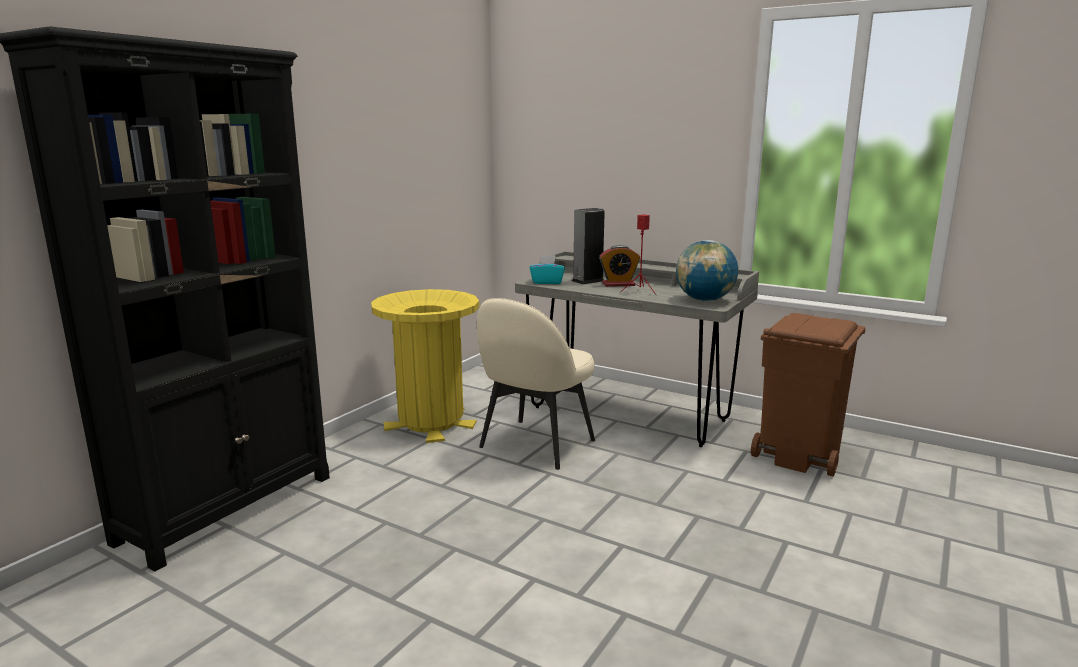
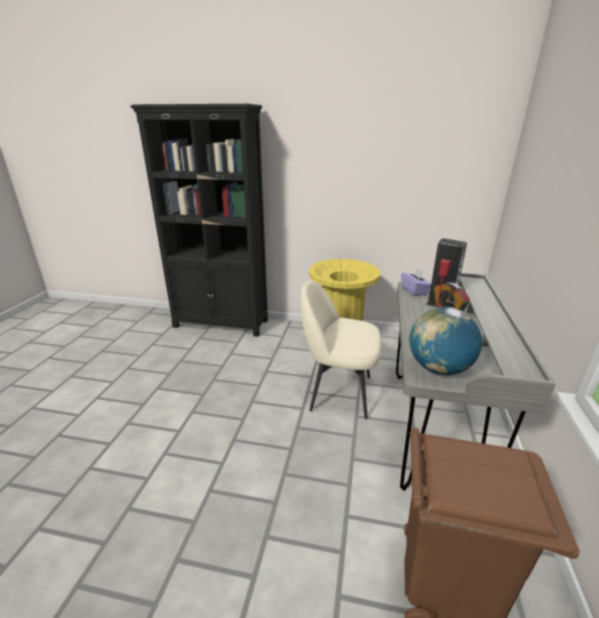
camera: 70 degrees right, 10 degrees up
turquoise tissue box [530,255,565,284] -> purple tissue box [401,268,431,296]

